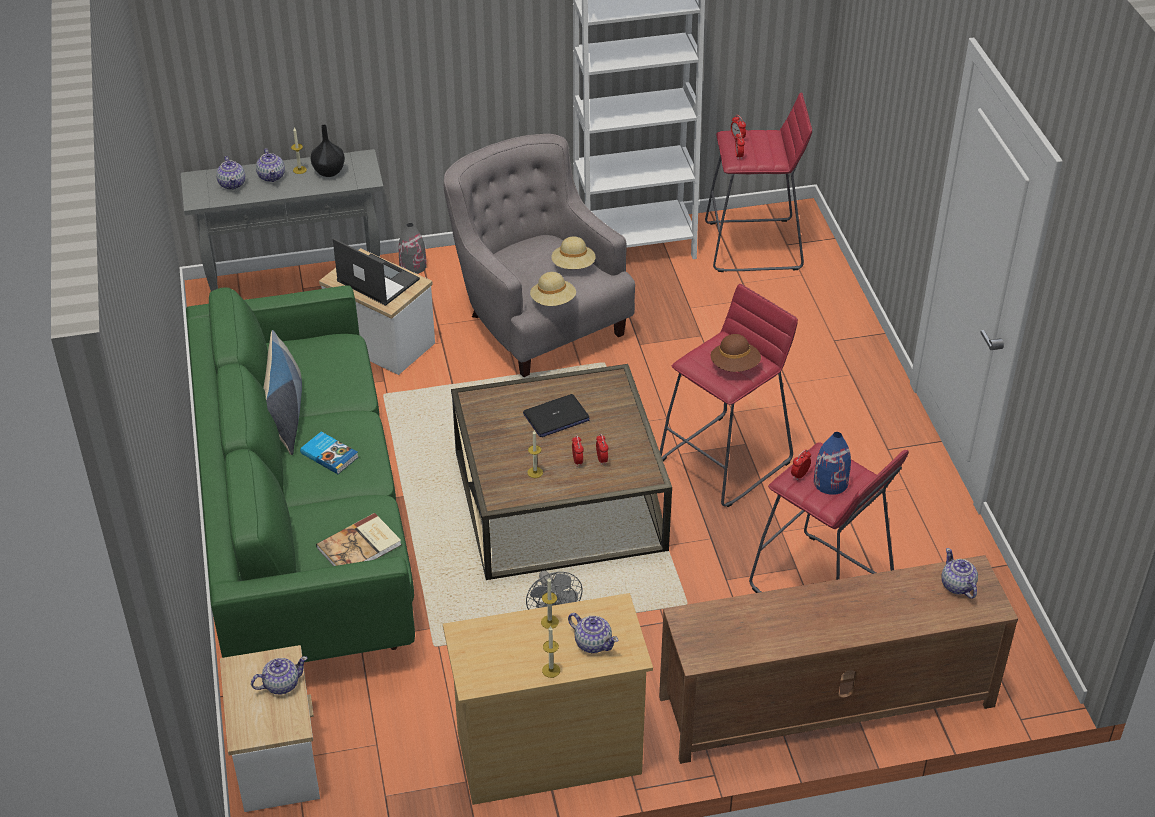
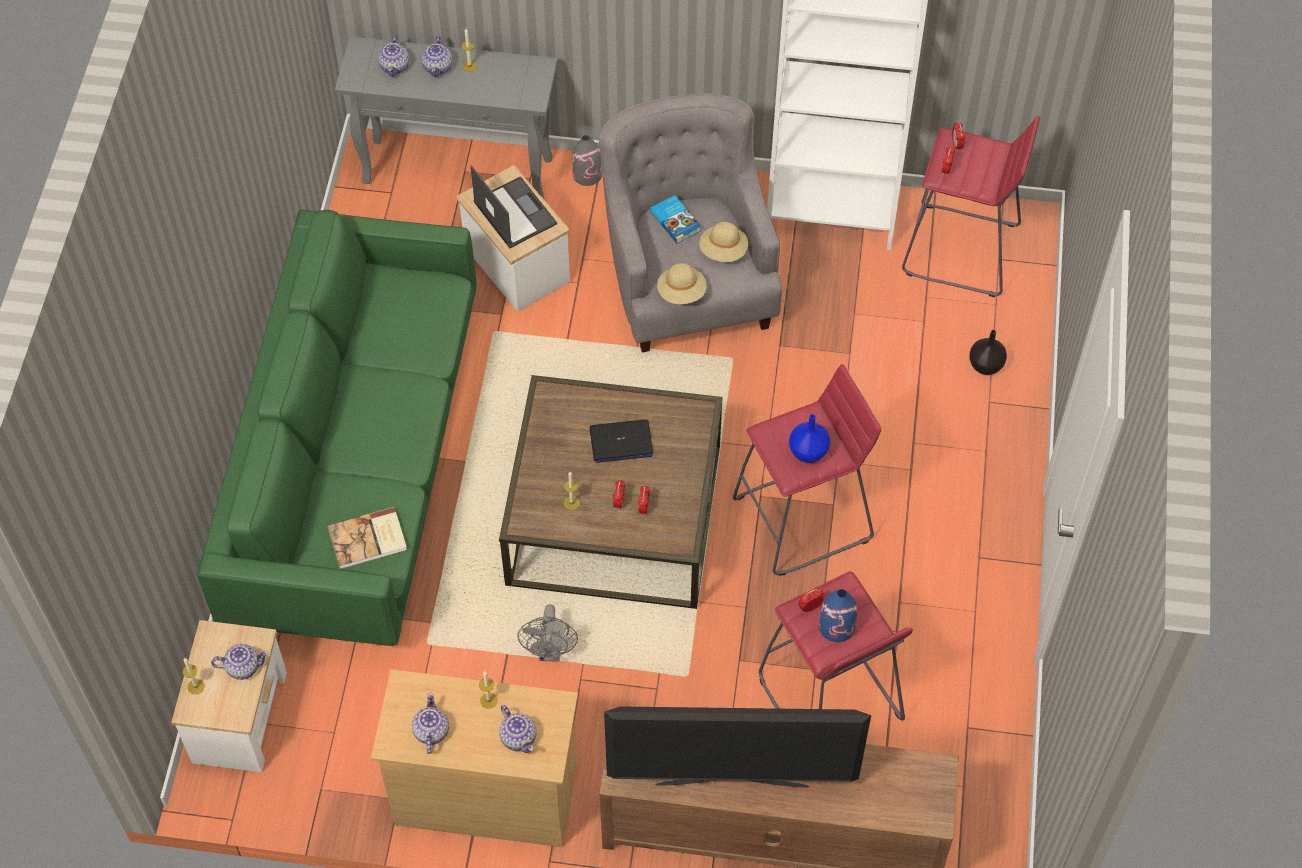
camera: 20 degrees right, 15 degrees up
pillow [263,330,302,455] -> none
book [300,432,358,474] -> book moved to [650,195,701,244]
black vase [310,125,345,177] -> black vase moved to [969,330,1007,375]
candle [542,626,560,678] -> candle moved to [183,658,205,694]
brown hat [710,334,761,372] -> blue vase [789,414,830,463]
teapot [942,548,978,599] -> teapot moved to [412,692,449,754]
none -> television [604,706,871,787]

